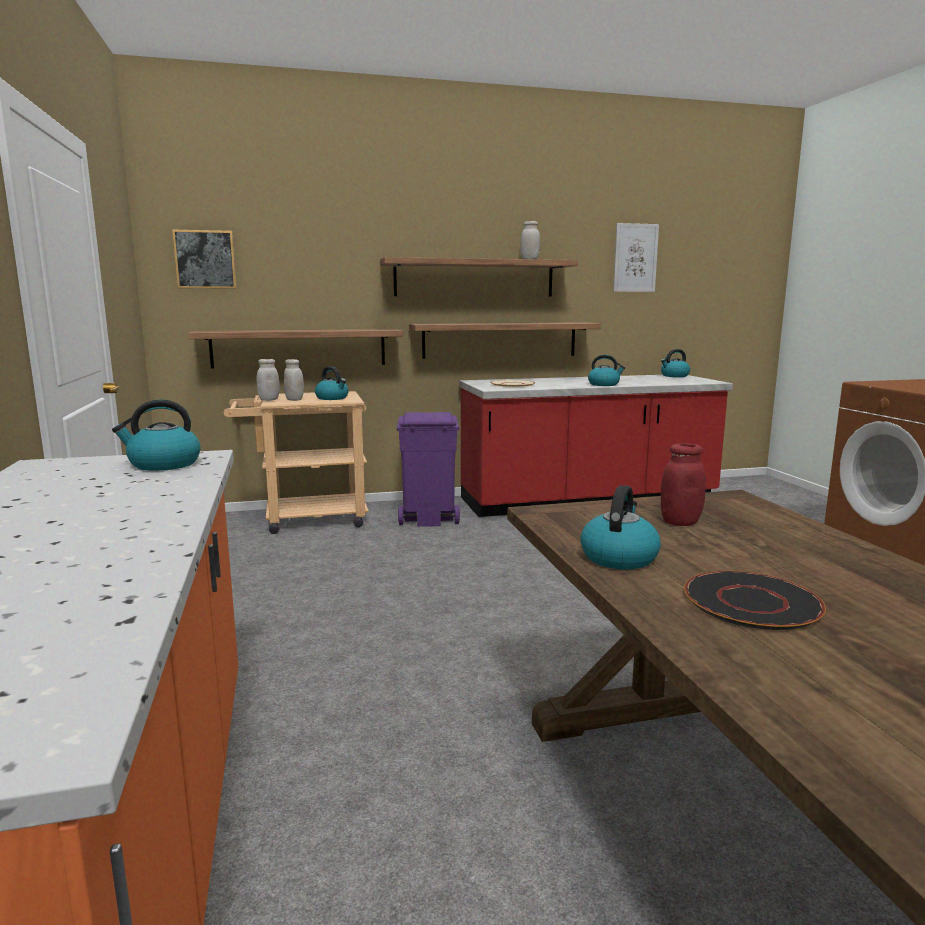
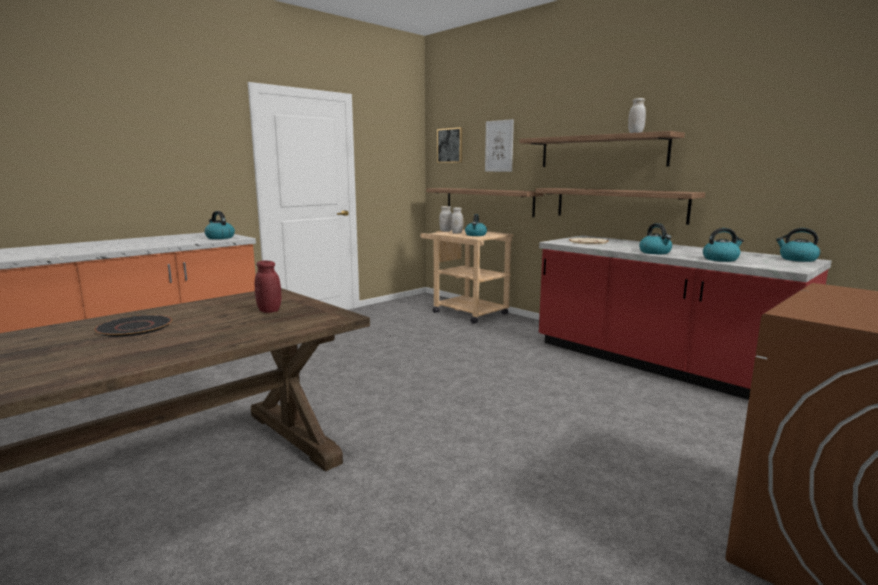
camera: 60 degrees right, 0 degrees up
purple trash can [397,412,460,527] -> none
kettle [580,485,661,569] -> kettle moved to [703,228,744,262]
picture [613,223,659,292] -> picture moved to [485,119,514,172]

